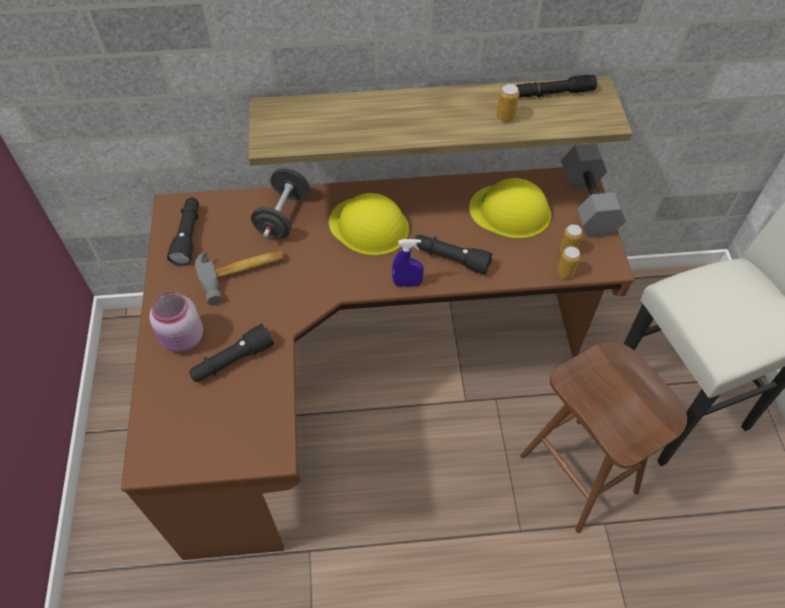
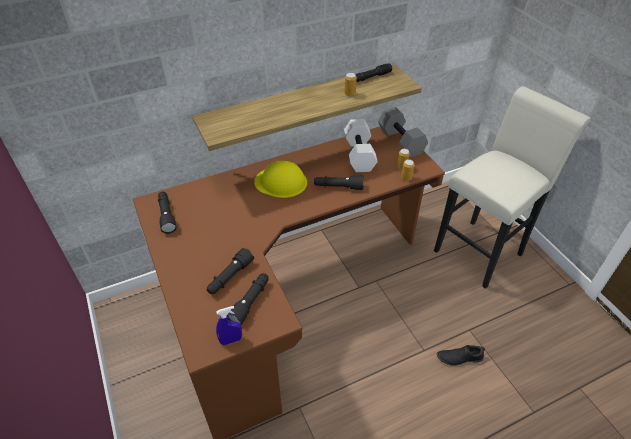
camera: 20 degrees left, 10 degrees down
pink jar [149,292,203,353] -> none
hammer [195,249,283,305] -> none
black dumbbell [251,168,310,238] -> none
blue spray bottle [392,239,424,287] -> blue spray bottle moved to [216,306,242,345]
yellow hard hat [469,178,551,239] -> white dumbbell [344,119,378,172]
brown stool [520,341,687,533] -> none
none -> black flashlight [227,273,269,325]
none -> black shoe [437,345,485,366]

